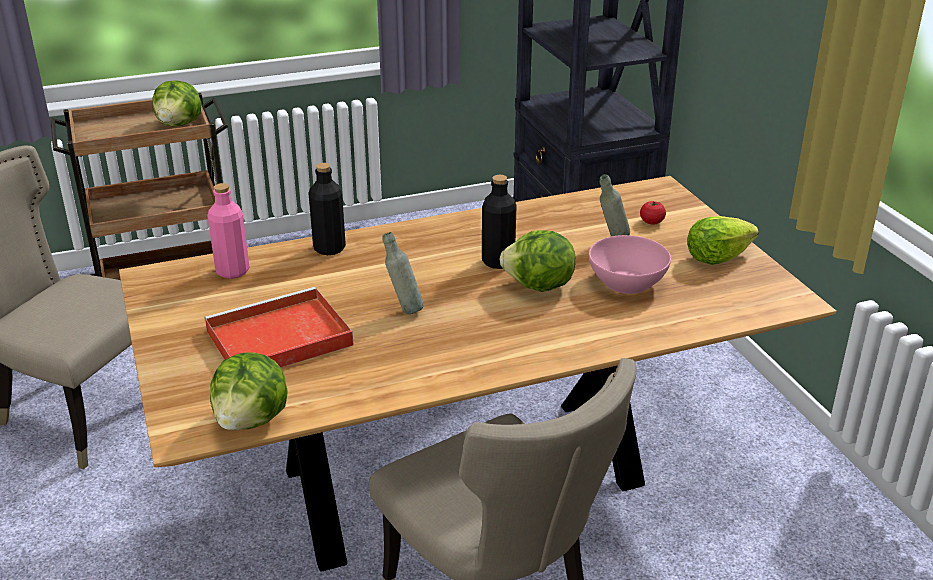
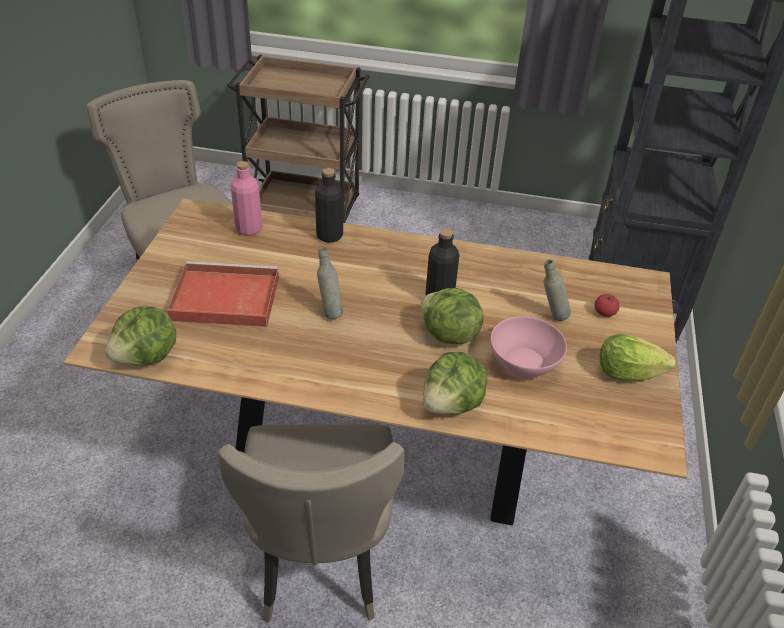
camera: 30 degrees right, 10 degrees up
lettuce [152,80,202,127] -> lettuce moved to [423,352,488,415]

